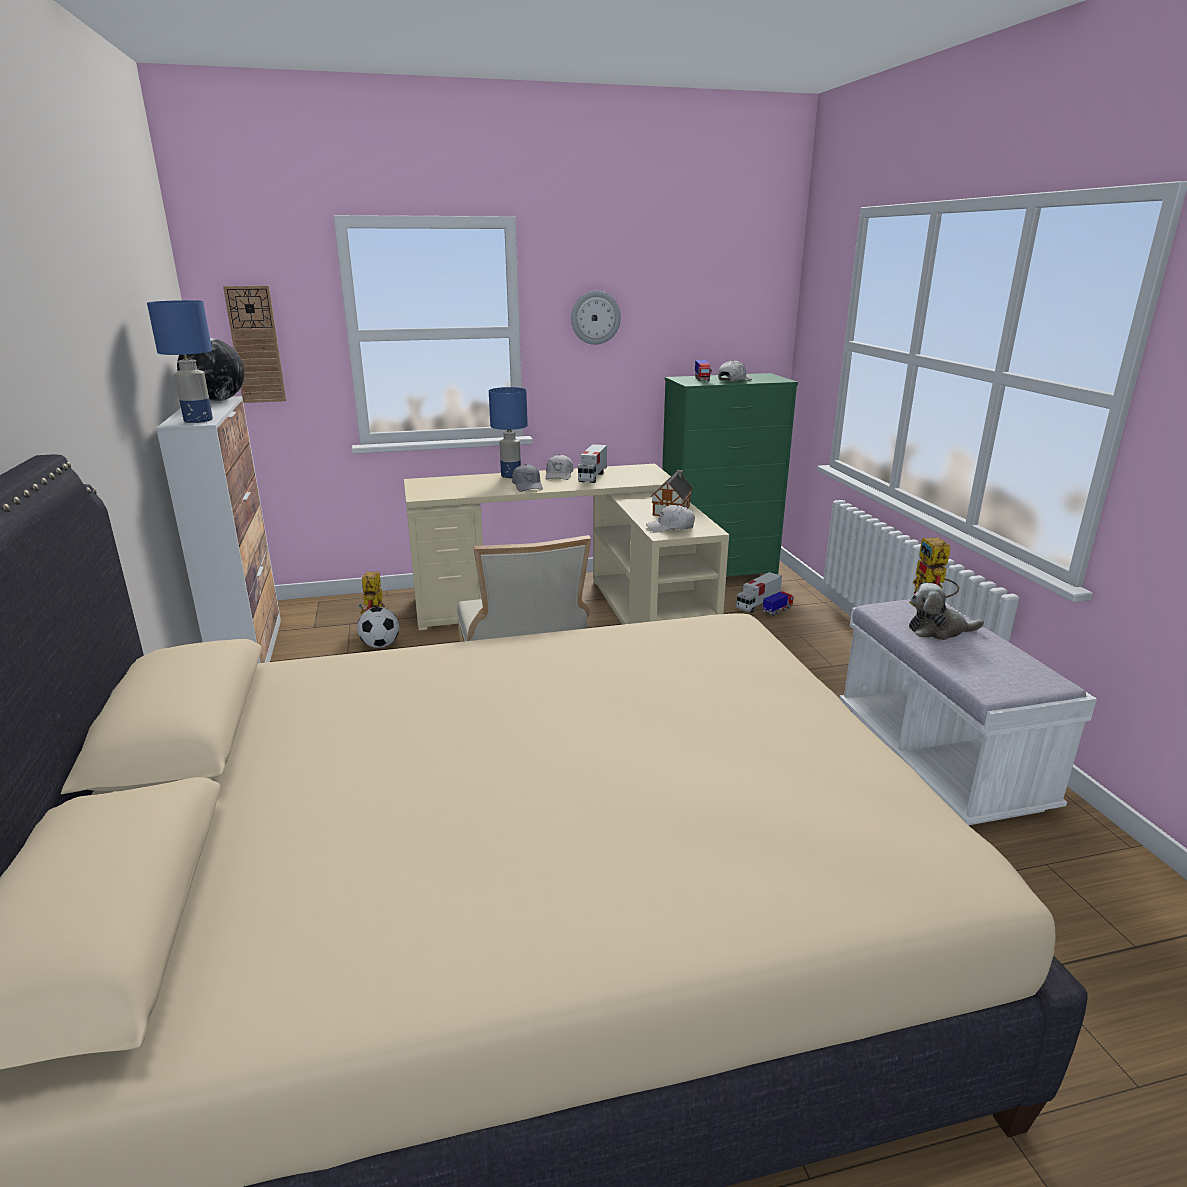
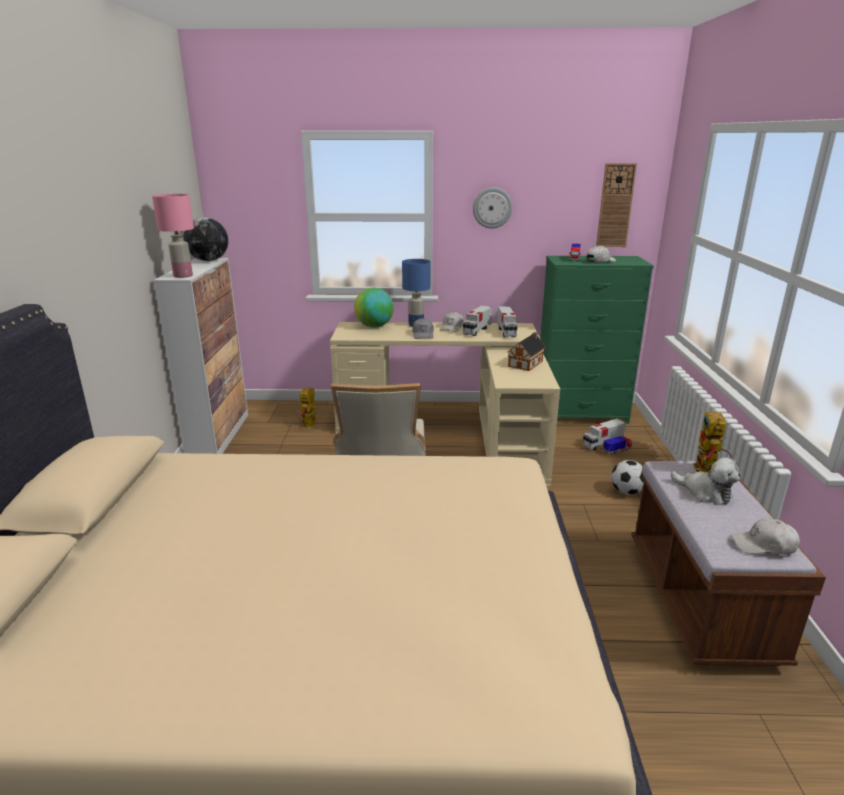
camera: 15 degrees right, 0 degrees up
blue table lamp [147,300,213,423] -> pink table lamp [152,194,194,278]
wall clock [223,286,286,403] -> wall clock moved to [596,163,637,247]
football [357,607,399,648] -> football moved to [611,460,644,495]
white cap [646,505,695,533] -> white cap moved to [732,518,800,555]
white bench [839,599,1097,825] -> brown bench [631,461,826,666]
plush toy [909,583,984,640] -> plush toy turned 150 degrees counterclockwise [671,457,740,505]
none -> globe [354,288,394,327]
none -> toy truck [497,306,518,337]

